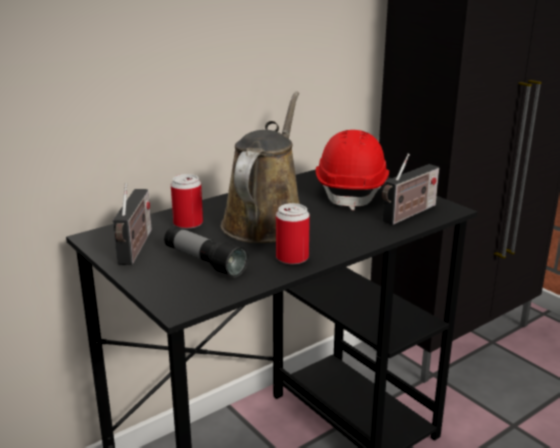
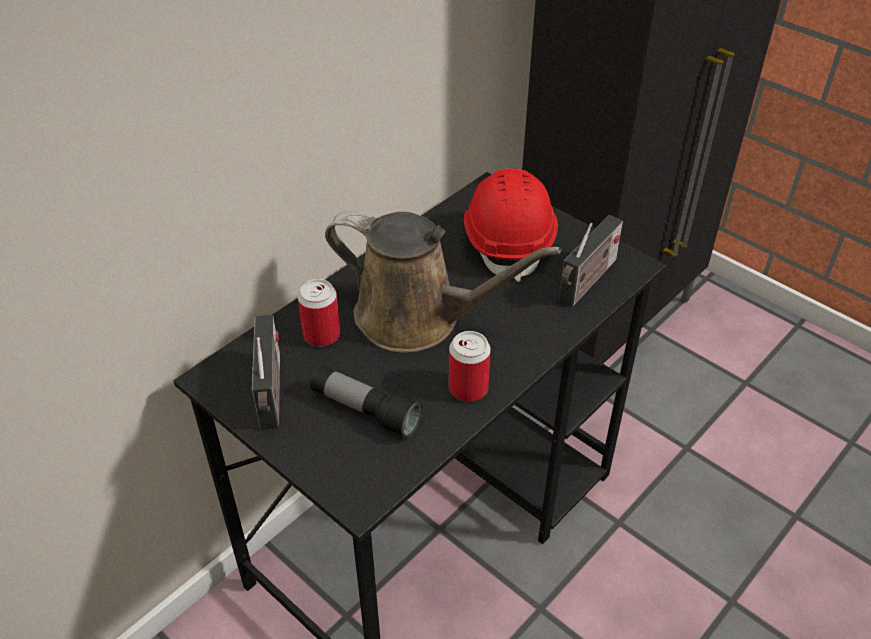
camera: 10 degrees left, 20 degrees up
brown watering can [221,92,300,243] -> brown watering can turned 105 degrees clockwise [325,211,561,353]

